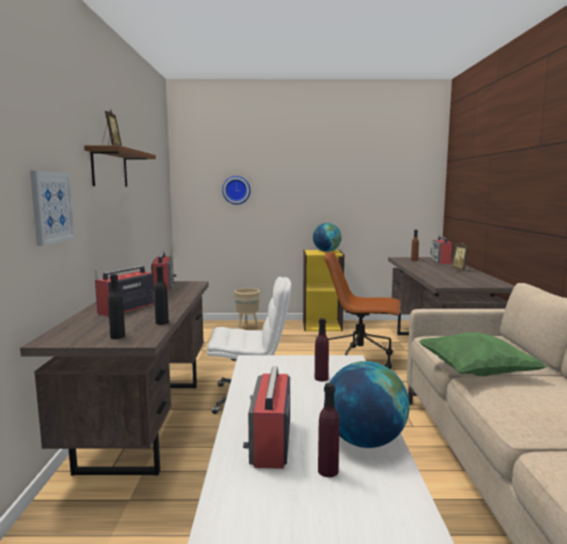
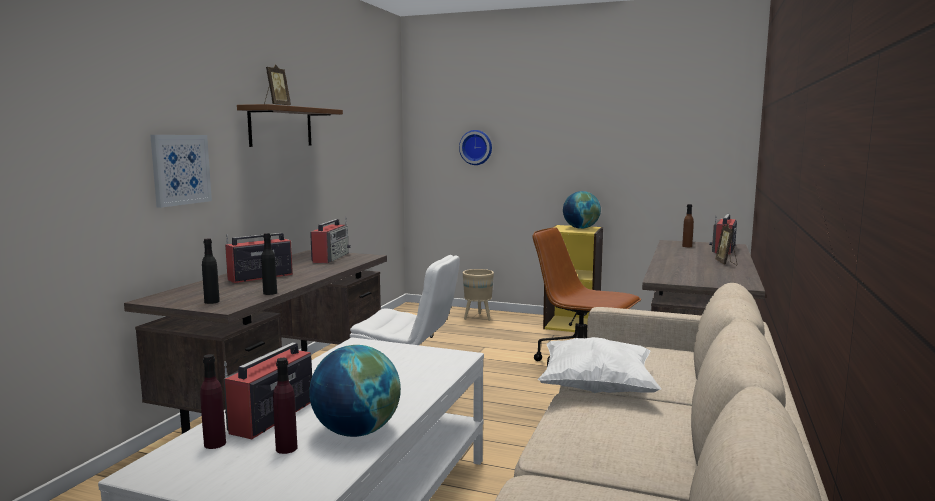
camera: 20 degrees right, 0 degrees up
purple bottle [315,318,329,381] -> purple bottle moved to [200,354,226,449]
green pillow [418,332,547,376] -> white pillow [538,337,661,393]

